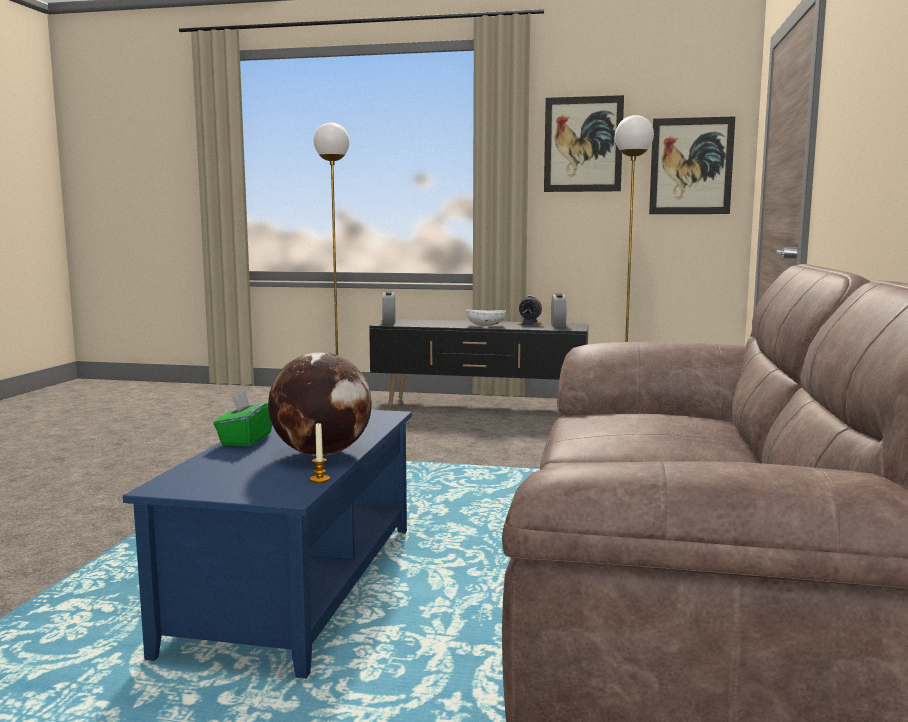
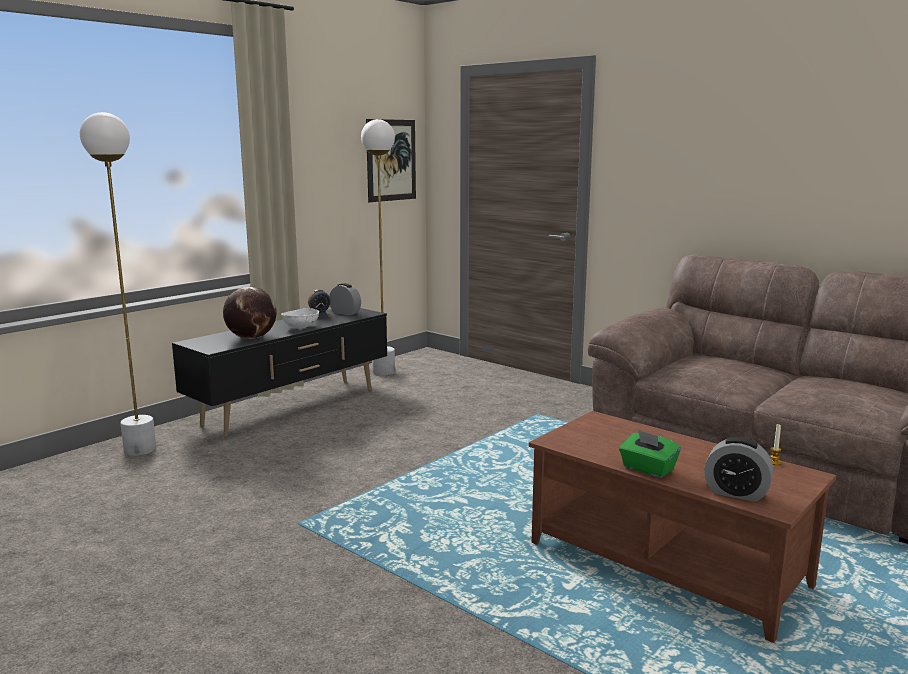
camera: 60 degrees left, 5 degrees up
blue coffee table [123,410,412,679] -> brown coffee table [529,411,836,643]
globe [268,352,372,456] -> globe moved to [223,286,277,339]
alarm clock [382,291,395,324] -> alarm clock moved to [704,437,773,502]
picture [544,95,624,192] -> none

